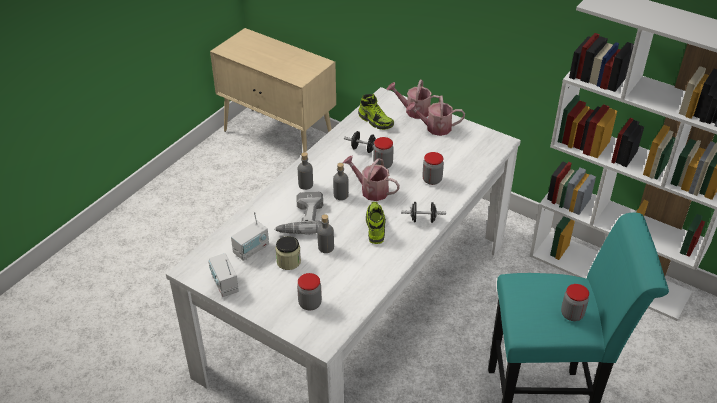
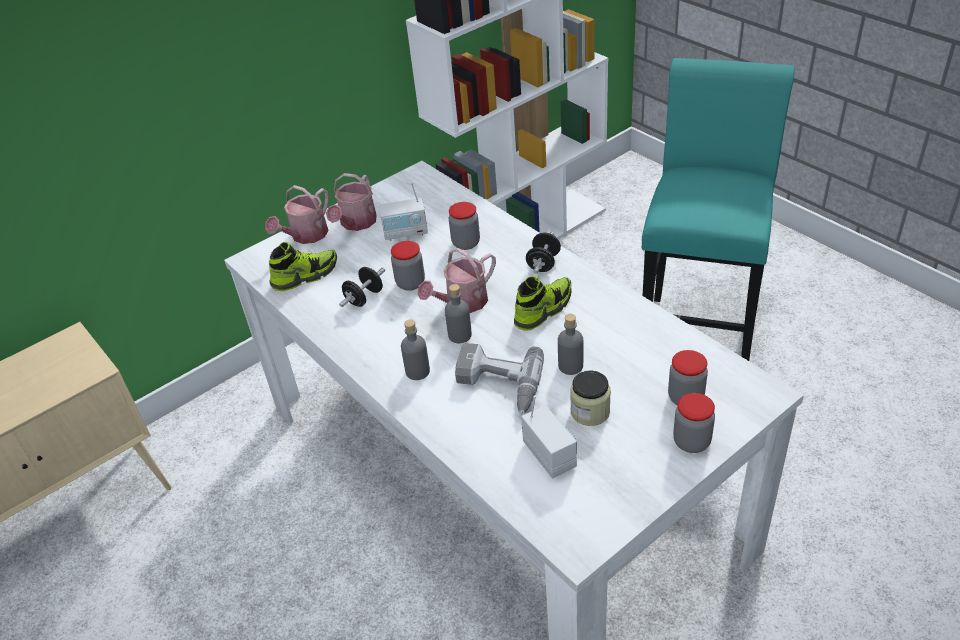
camera: 70 degrees left, 0 degrees up
radio [208,253,239,297] -> radio moved to [379,182,428,241]
shoe [366,202,386,244] -> shoe turned 120 degrees clockwise [514,276,572,331]
jar [561,284,589,321] -> jar moved to [673,393,715,453]

